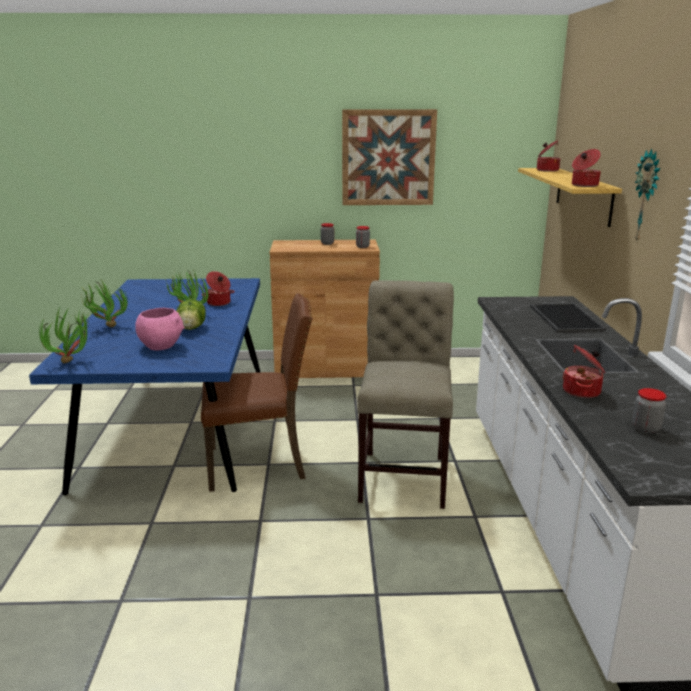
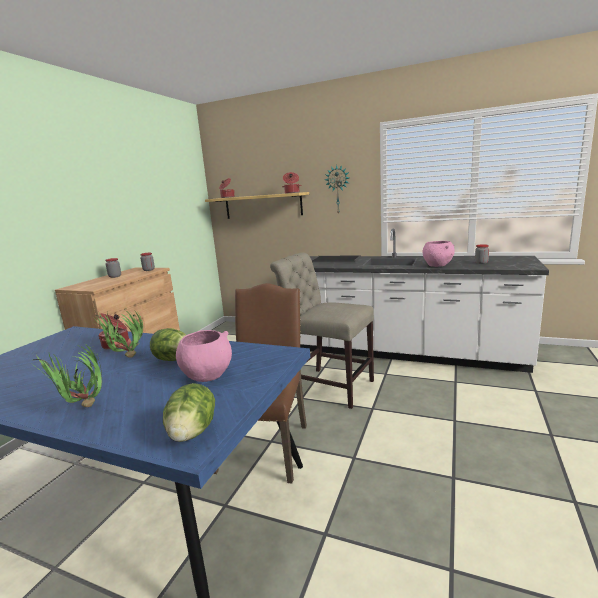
camera: 65 degrees left, 5 degrees down
potted plant [39,307,89,363] -> lettuce [163,383,215,442]
picture [342,109,437,205] -> none
cooking pot [563,345,606,398] -> pink bowl [423,241,455,267]

